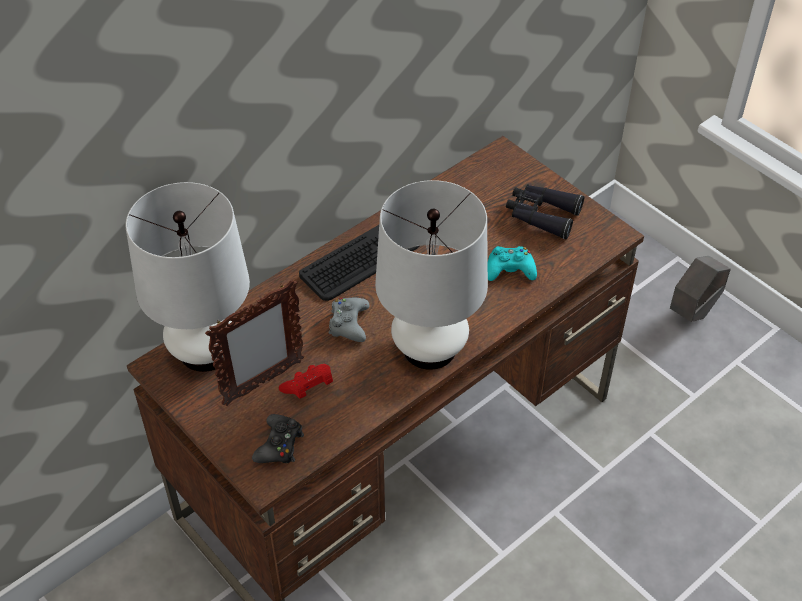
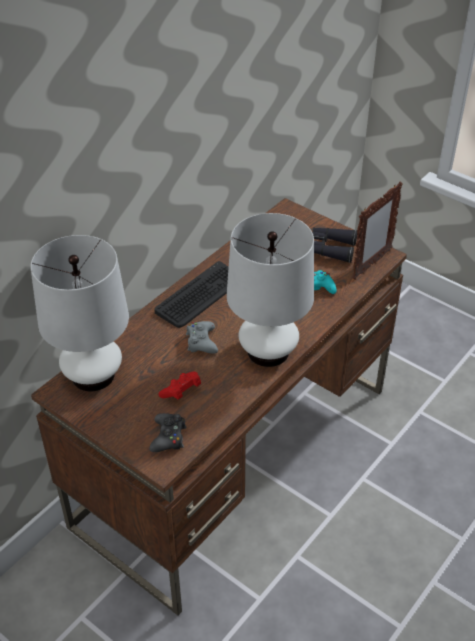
camera: 10 degrees left, 5 degrees down
picture frame [205,280,304,406] -> picture frame moved to [352,181,403,280]
grey planter [670,256,731,322] -> none

